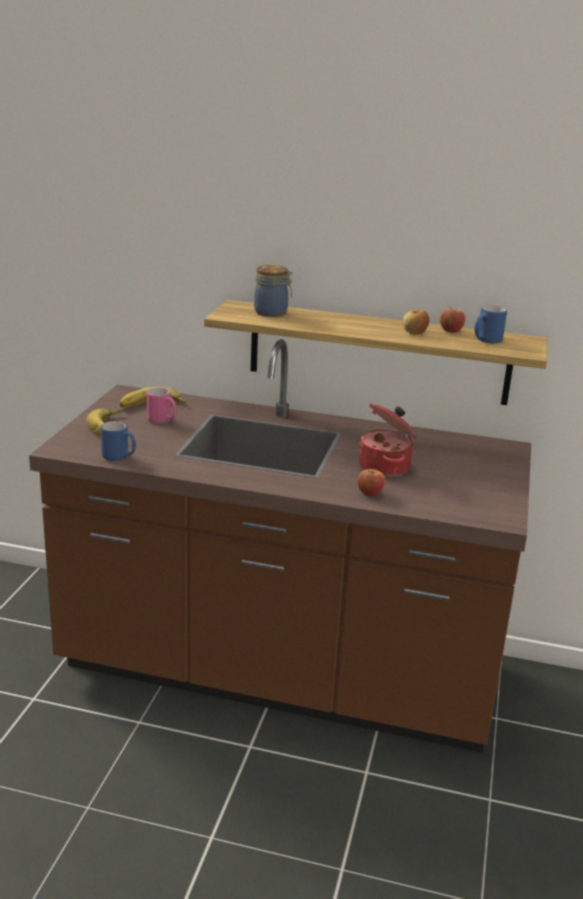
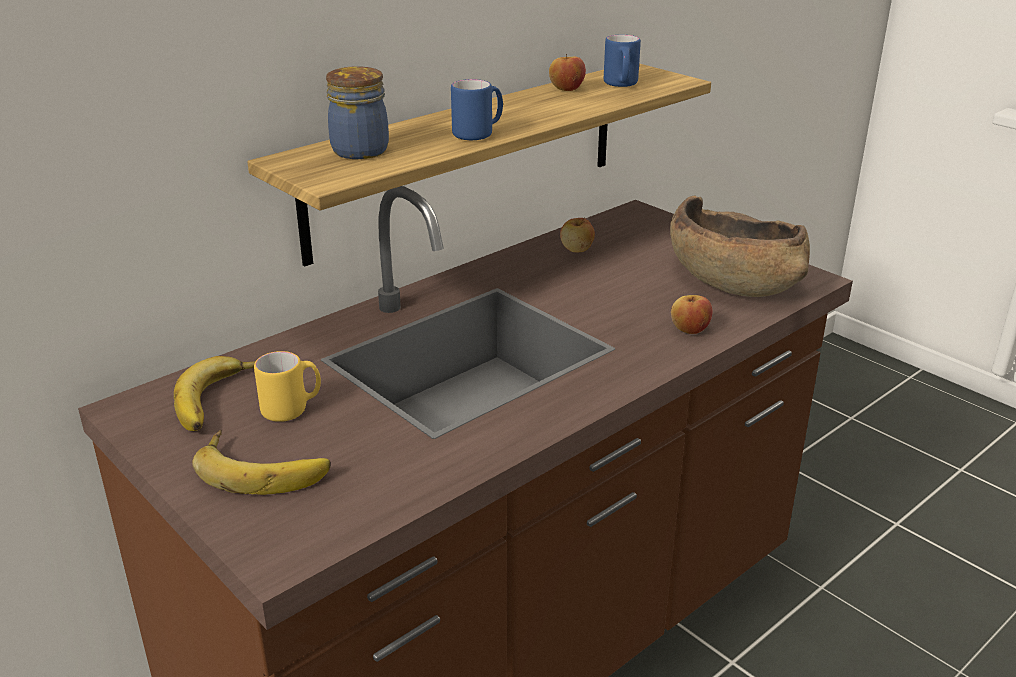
camera: 55 degrees left, 5 degrees up
blue mug [101,421,136,461] -> blue mug moved to [451,79,503,140]
pink mug [147,387,177,423] -> yellow mug [254,351,321,422]
cooking pot [358,403,417,477] -> none
apple [403,309,429,335] -> apple moved to [560,218,595,252]
none -> brown bowl [670,196,810,297]

